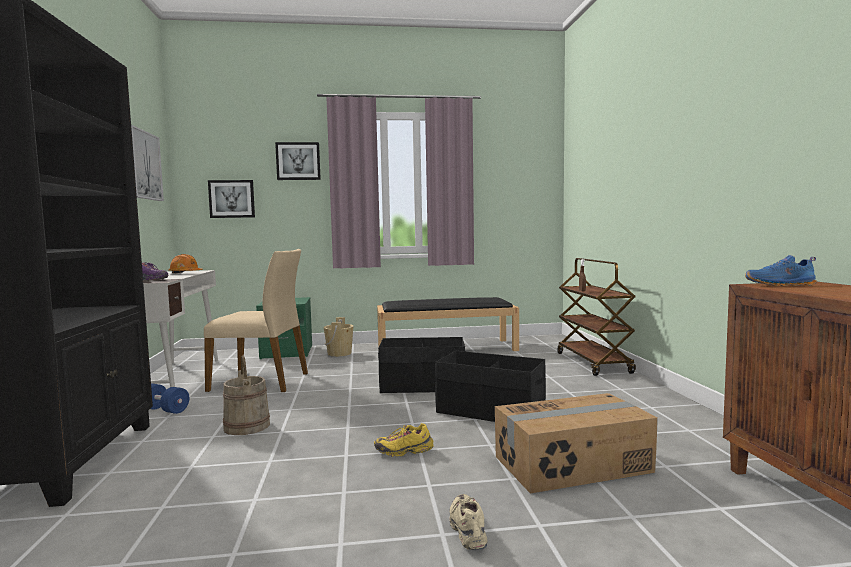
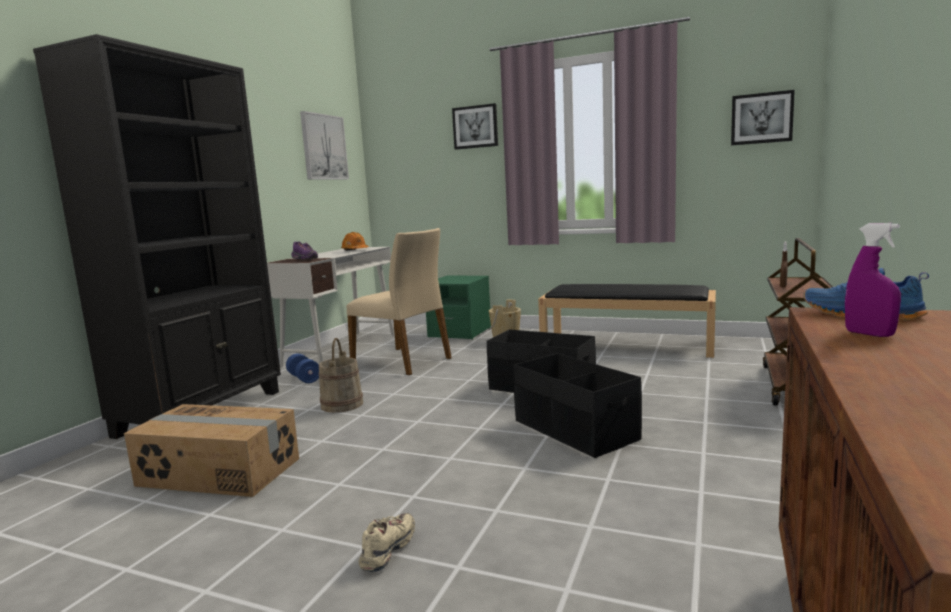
camera: 30 degrees right, 5 degrees up
picture [208,180,255,218] -> picture moved to [731,90,795,145]
yellow shoe [374,423,434,457] -> none
cardboard box [495,393,658,494] -> cardboard box moved to [124,404,299,497]
none -> purple spray bottle [845,223,901,337]

